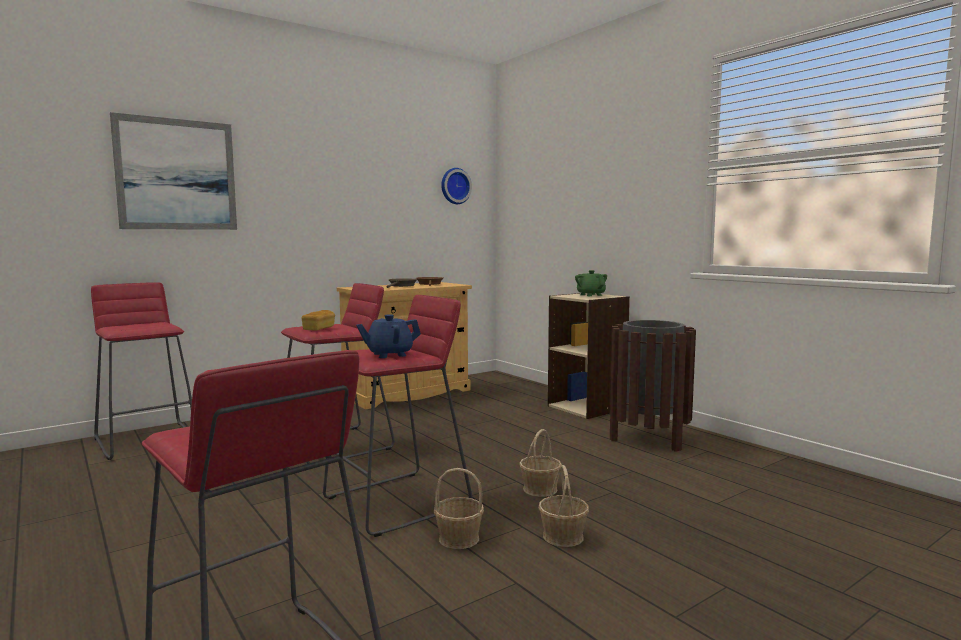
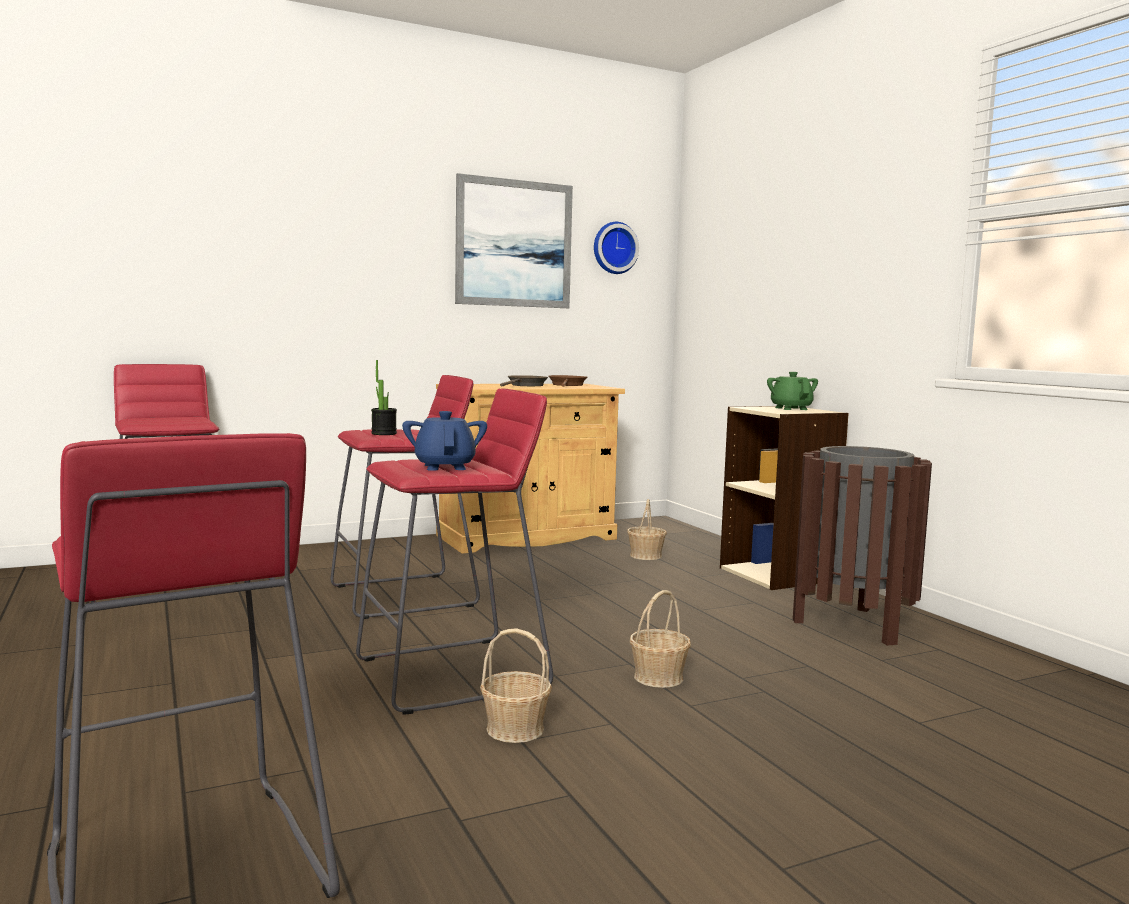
camera: 10 degrees right, 0 degrees up
picture [110,112,237,230] -> picture moved to [455,173,573,308]
bread [302,310,335,330] -> potted plant [371,360,397,435]
blue teapot [356,314,421,358] -> blue teapot turned 90 degrees clockwise [402,411,487,471]
basket [539,465,589,547] -> basket moved to [627,499,667,560]

